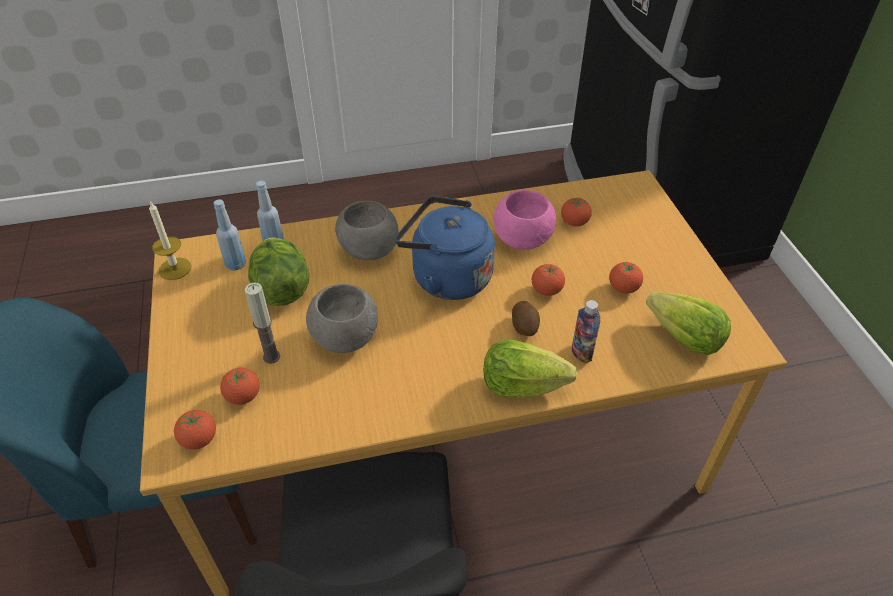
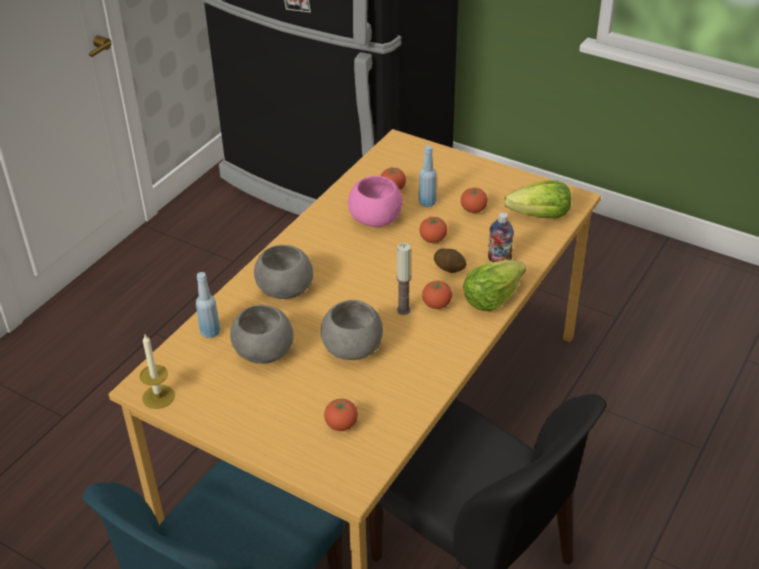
camera: 45 degrees left, 5 degrees down
tomato [174,410,216,449] -> tomato moved to [422,281,452,309]
blue bottle [213,199,246,271] -> blue bottle moved to [419,145,437,207]
candle [245,283,280,364] -> candle moved to [396,243,411,315]
lettuce [248,237,309,306] -> grey bowl [230,305,294,363]
blue kettle [395,196,495,300] -> none

